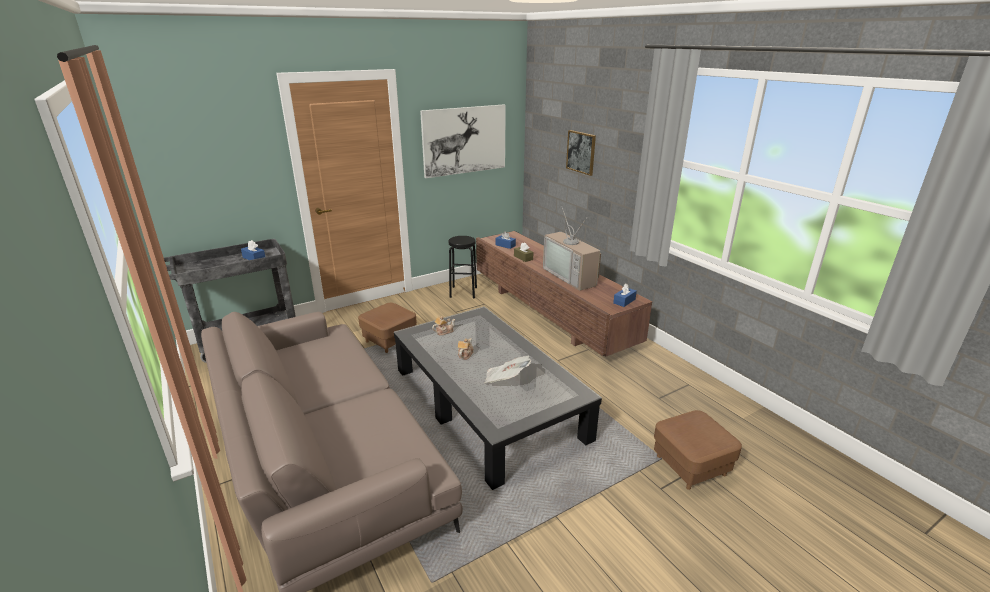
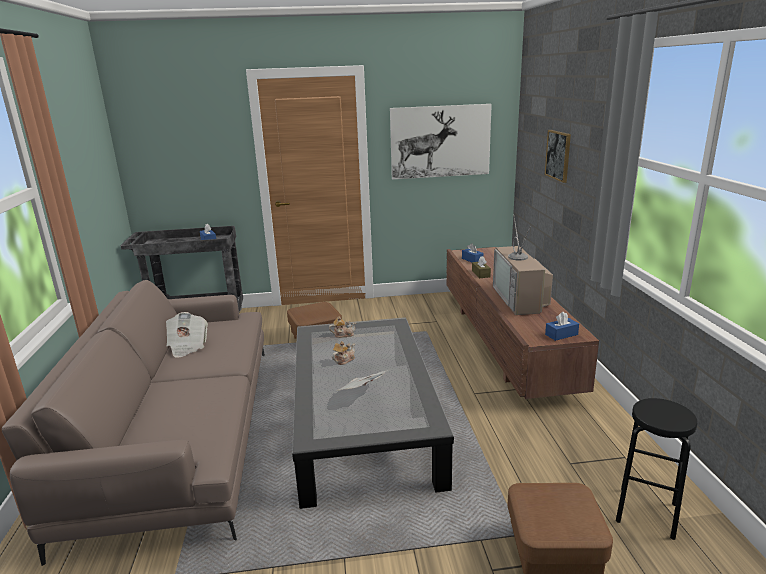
camera: 25 degrees right, 5 degrees down
black stool [448,236,477,298] -> black stool moved to [616,398,698,540]
none -> newspaper [166,312,208,358]

